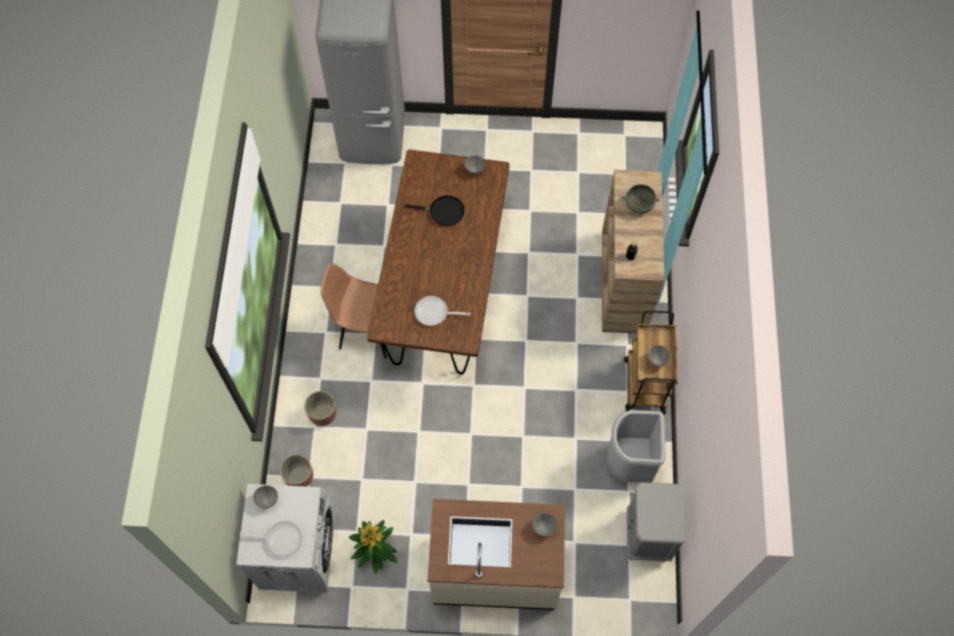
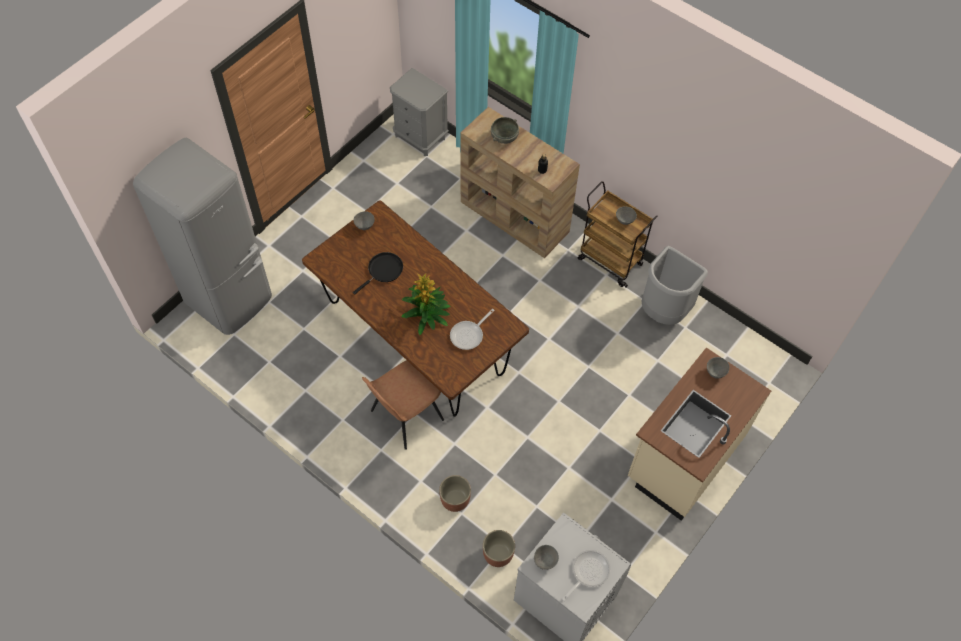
camera: 55 degrees left, 5 degrees down
potted plant [349,520,397,574] -> potted plant moved to [401,273,450,335]
grey nightstand [627,482,685,562] -> grey nightstand moved to [390,68,449,156]

